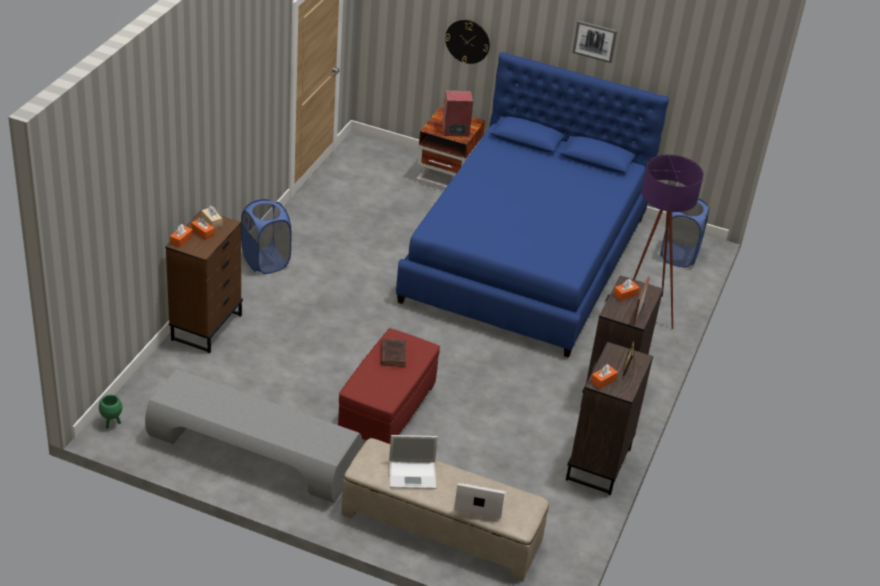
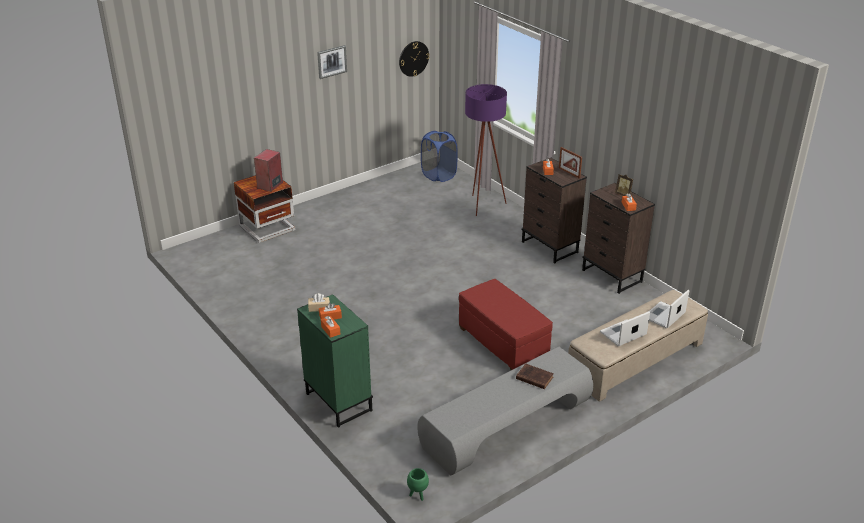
camera: 55 degrees left, 5 degrees down
brown dresser [165,211,243,354] -> green dresser [297,294,373,428]
blue laundry basket [241,199,292,274] -> none
brown book [381,338,406,367] -> brown book moved to [516,364,554,389]
laptop [389,435,438,489] -> laptop turned 150 degrees counterclockwise [600,311,650,346]
blue bed [396,52,669,358] -> none
wall clock [445,20,490,64] -> wall clock moved to [399,41,430,77]

